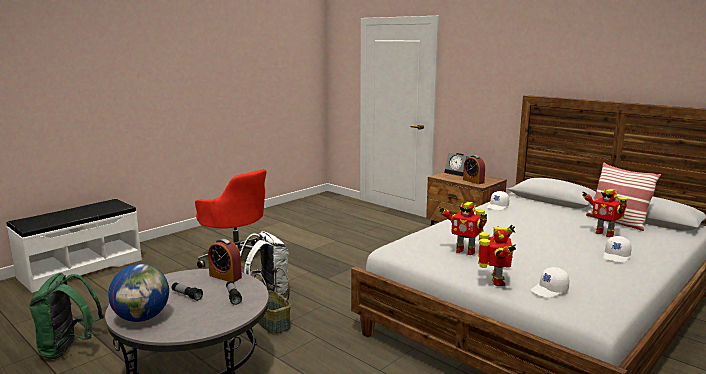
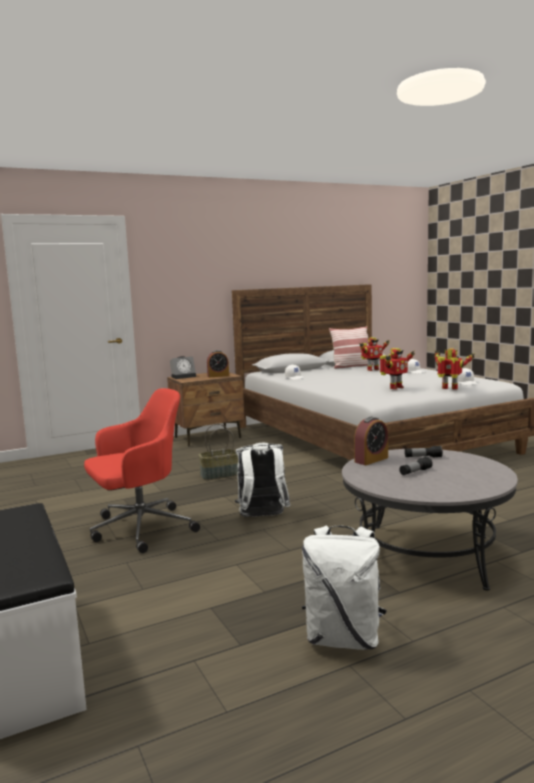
camera: 70 degrees left, 5 degrees down
green backpack [29,273,104,359] -> white backpack [302,525,387,650]
globe [108,264,169,322] -> none
basket [254,267,291,335] -> basket moved to [199,424,238,480]

